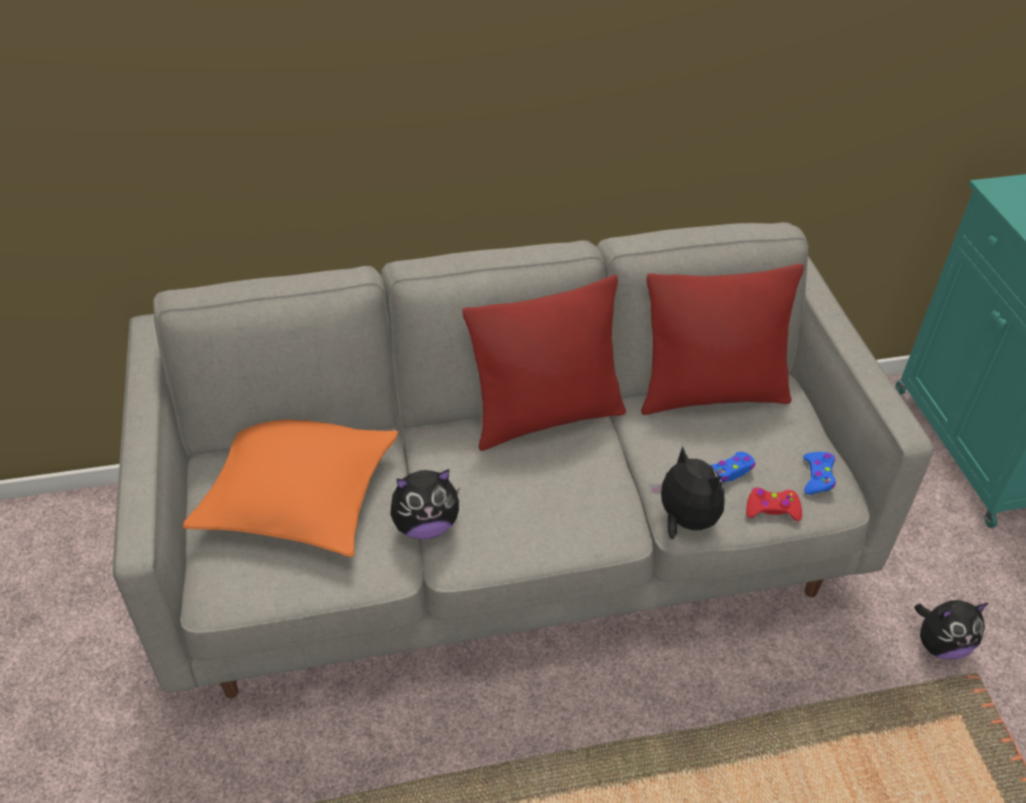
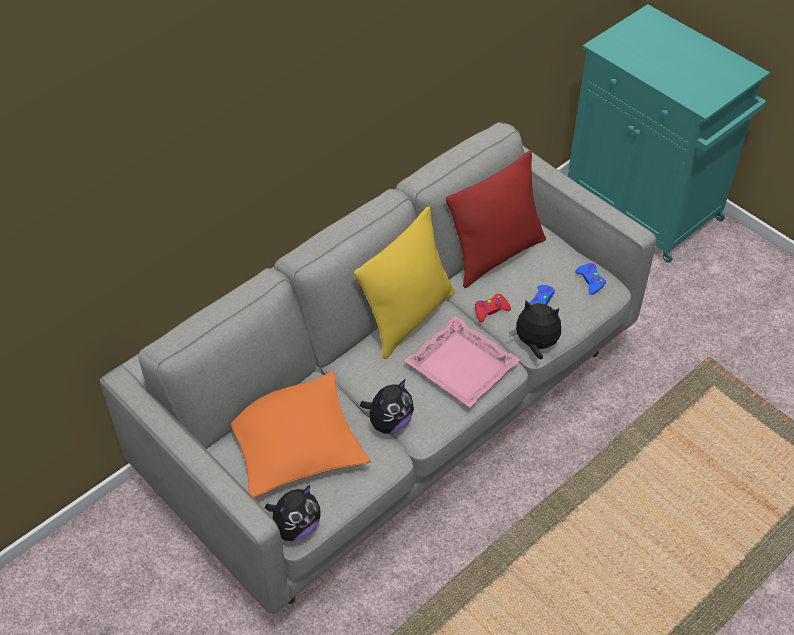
camera: 30 degrees left, 5 degrees up
red pillow [463,275,626,451] -> yellow pillow [354,206,455,359]
red game controller [746,488,802,521] -> red game controller moved to [475,294,511,322]
plush toy [914,600,988,659] -> plush toy moved to [265,485,321,541]
none -> pink tray [404,316,520,407]

